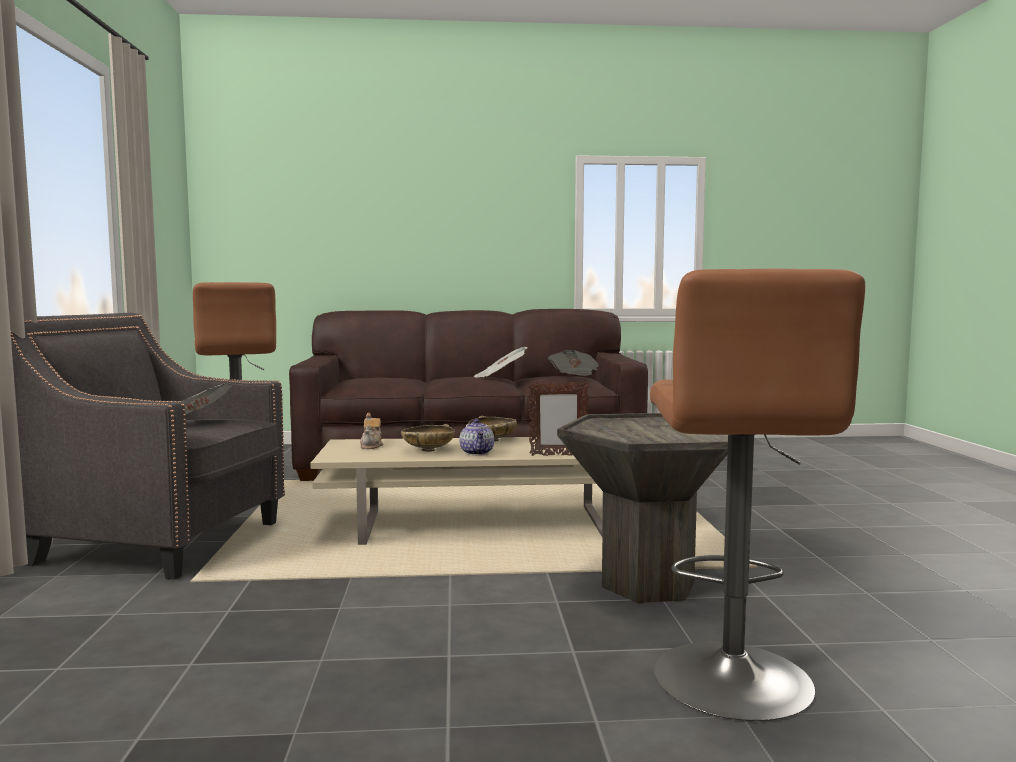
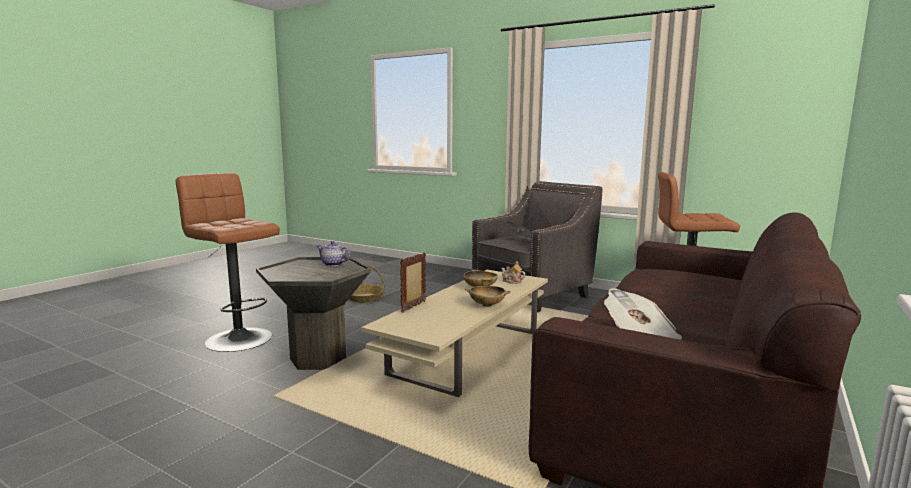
camera: 125 degrees right, 5 degrees up
teapot [460,419,494,455] -> teapot moved to [317,241,350,266]
newspaper [474,347,528,378] -> none
none -> basket [349,264,385,302]

